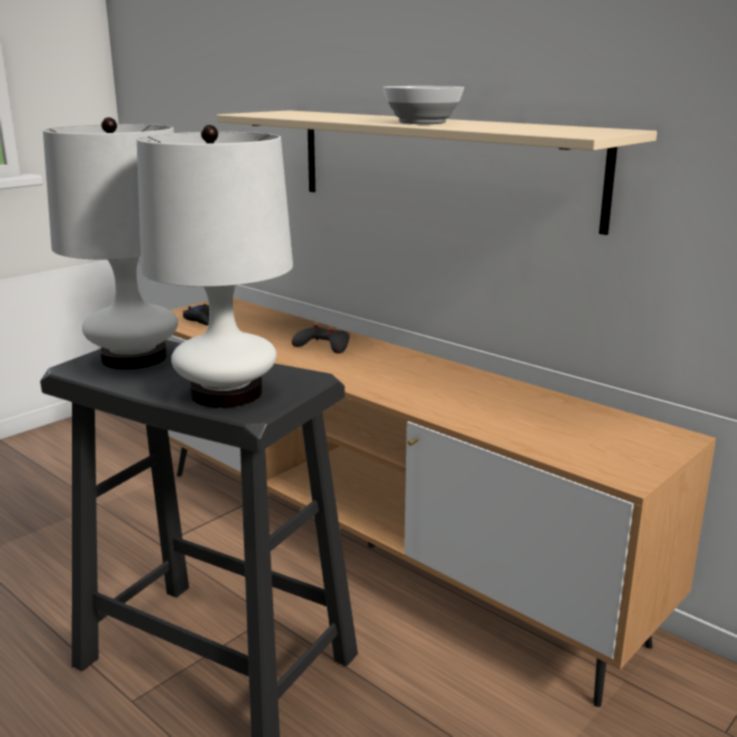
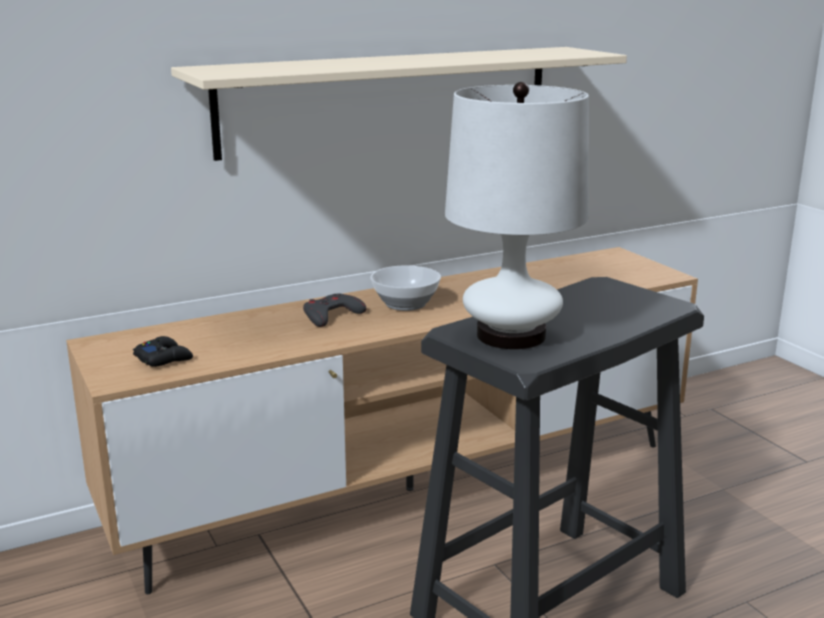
camera: 70 degrees left, 0 degrees up
white table lamp [137,125,293,408] -> none
bowl [383,86,464,124] -> bowl moved to [370,265,441,311]

